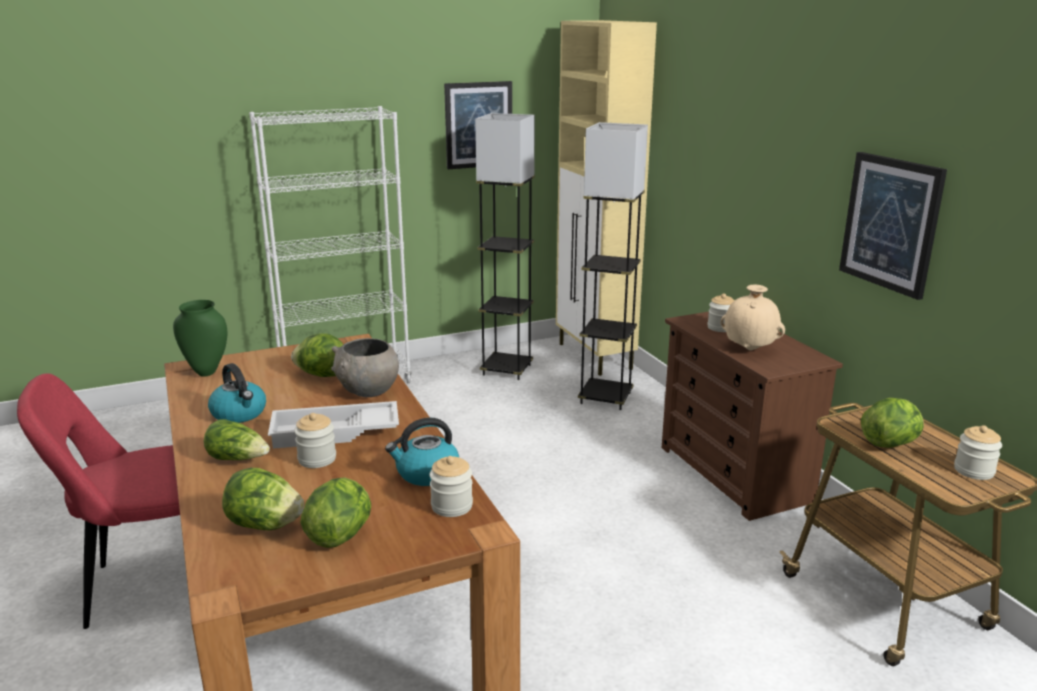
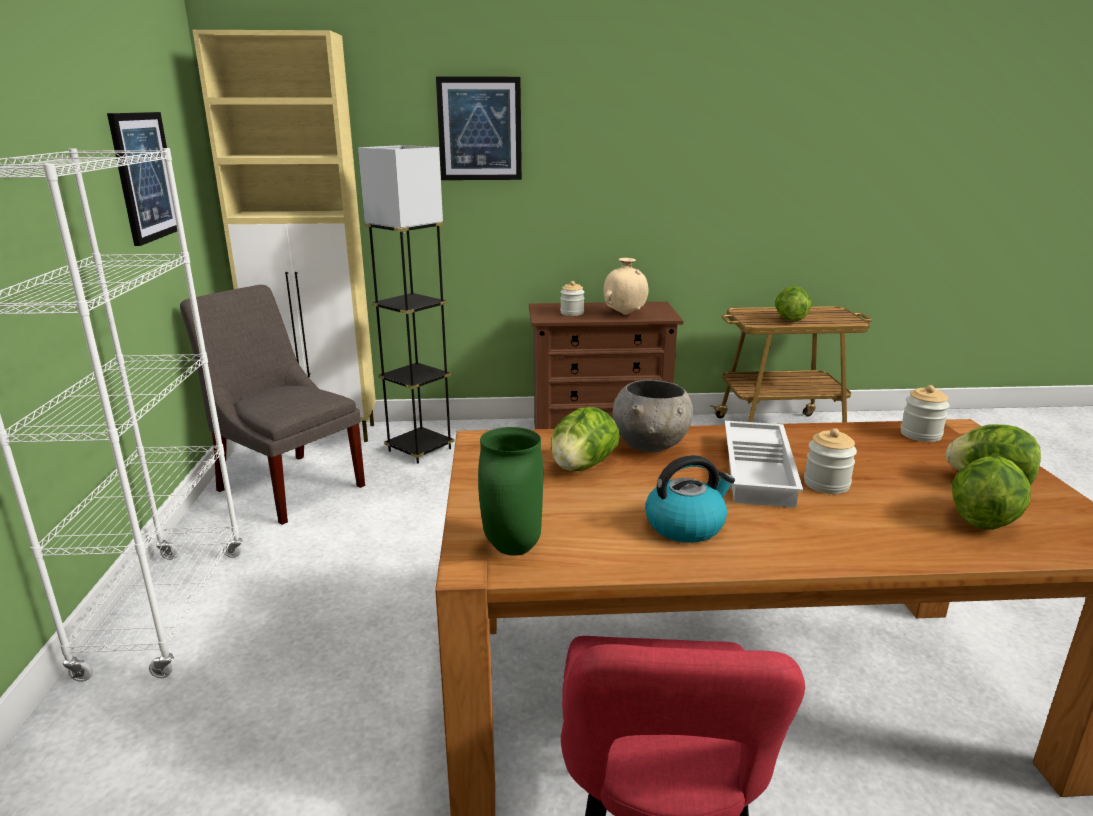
camera: 70 degrees left, 0 degrees up
lettuce [204,419,270,460] -> none
kettle [385,418,459,486] -> none
grey floor lamp [475,113,535,380] -> grey chair [180,284,365,525]
picture [839,152,947,300] -> picture moved to [436,76,522,180]
jar [954,425,1002,480] -> none

